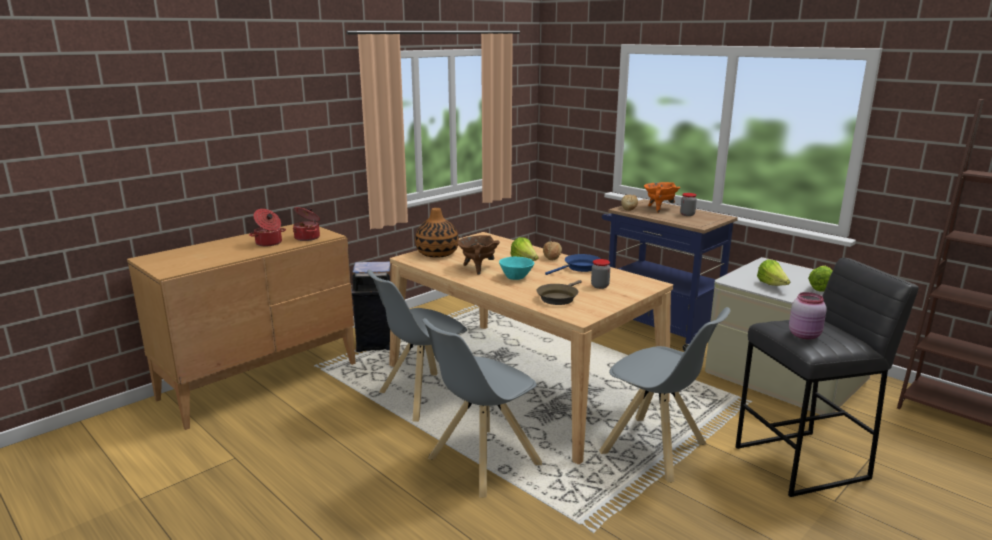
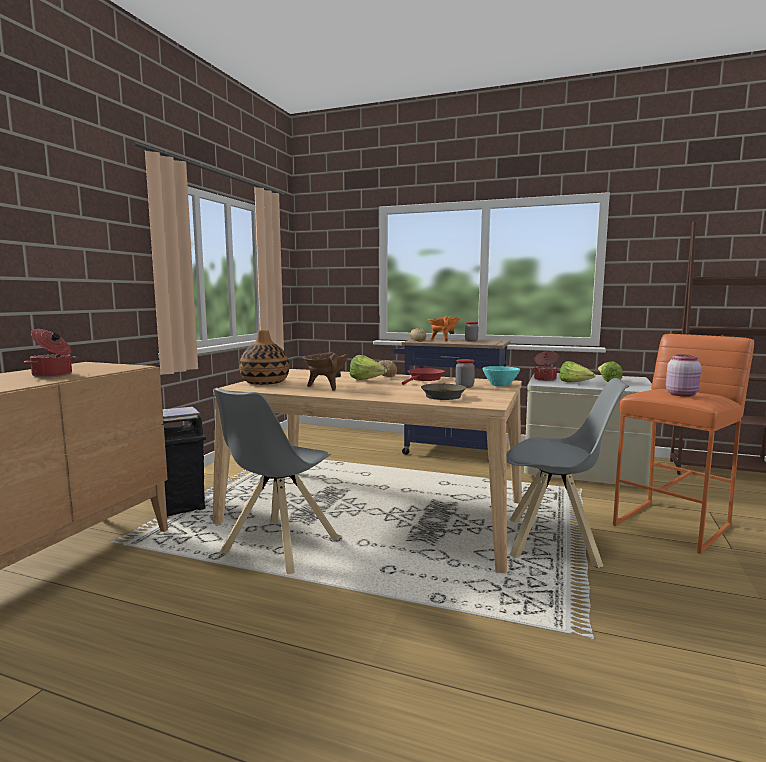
camera: 25 degrees left, 10 degrees down
cooking pot [293,207,320,241] -> cooking pot moved to [530,351,560,381]
grey chair [422,318,542,498] -> none
turquoise bowl [499,257,534,280] -> turquoise bowl moved to [482,366,520,386]
blue frying pan [545,254,600,275] -> red frying pan [402,368,445,385]
grey stool [736,258,919,497] -> orange stool [613,334,754,554]

